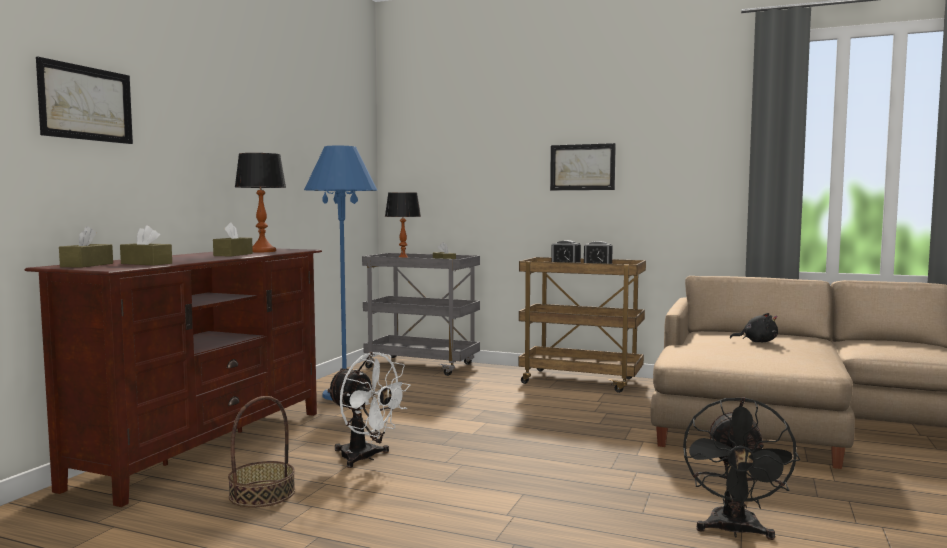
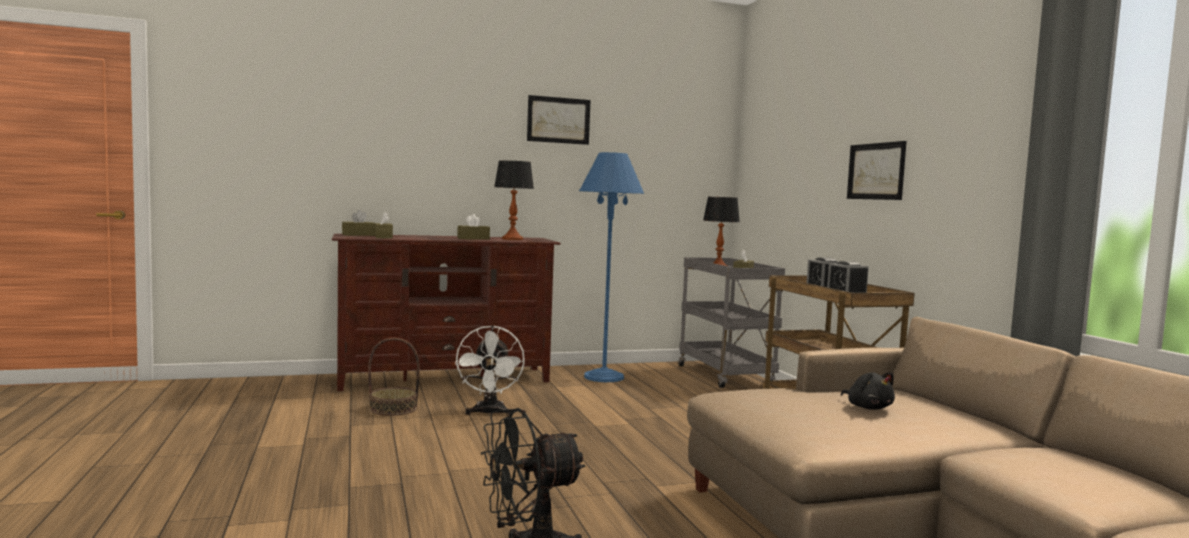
camera: 50 degrees right, 0 degrees up
picture [36,57,133,144] -> picture moved to [527,95,591,145]

